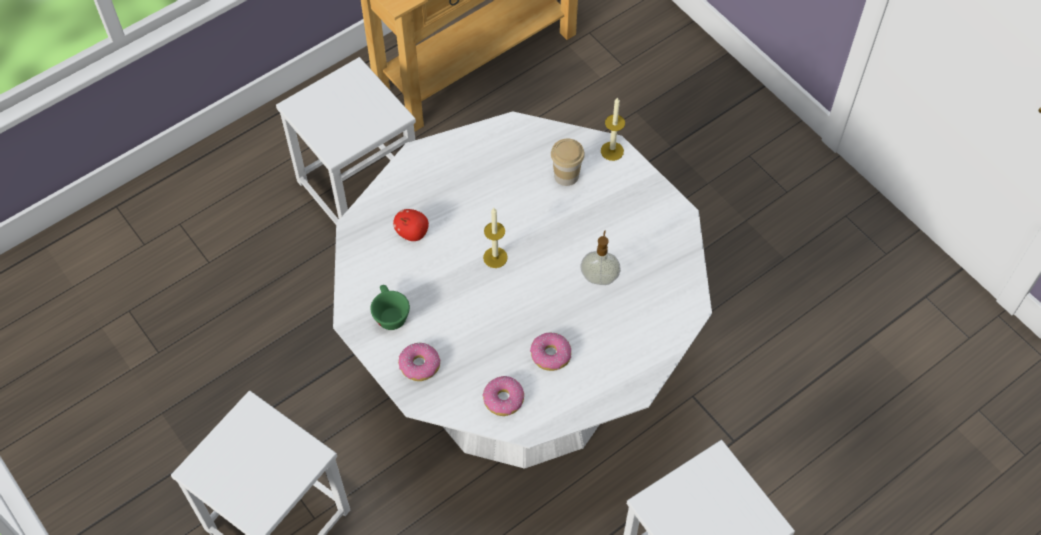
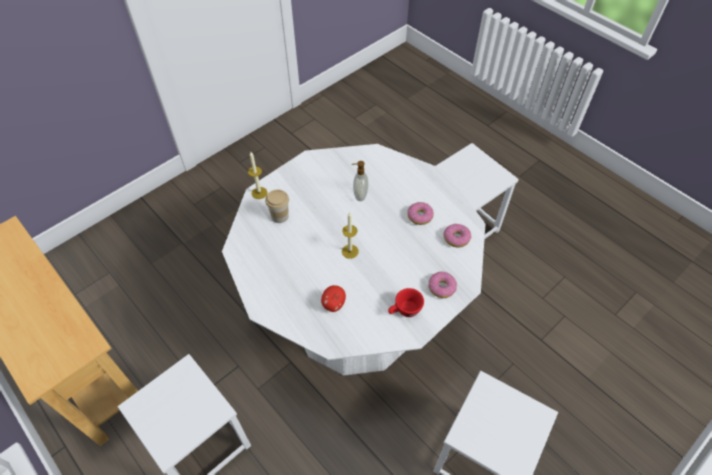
camera: 95 degrees left, 5 degrees down
green cup [370,285,410,330] -> red cup [388,288,424,317]

